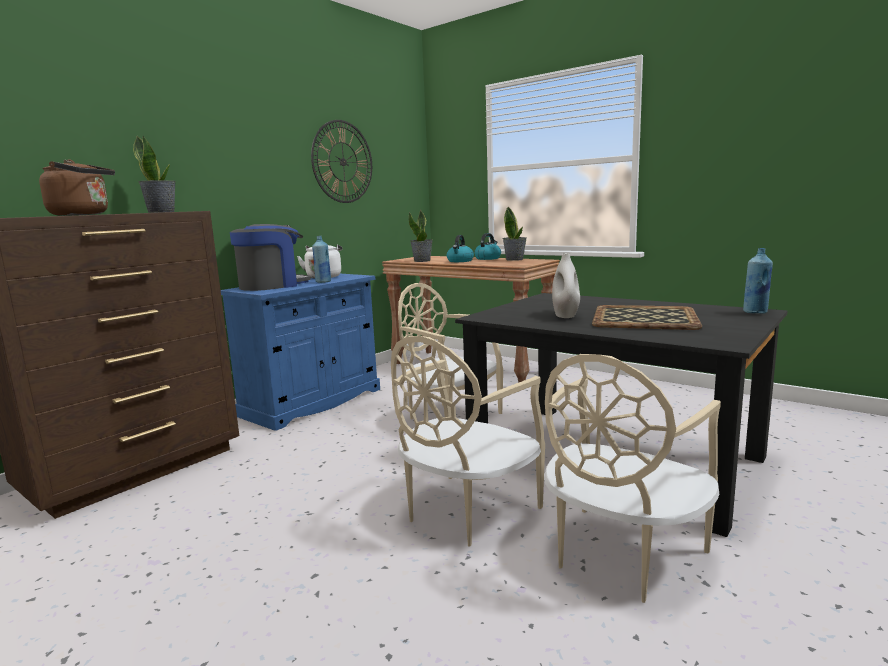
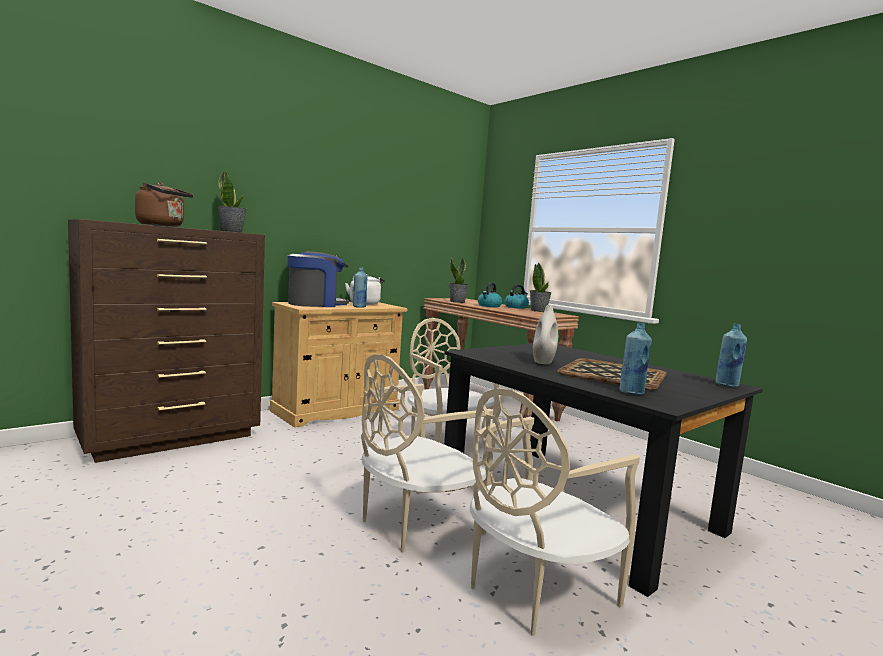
camera: 10 degrees right, 5 degrees down
blue cabinet [221,274,380,431] -> beige cabinet [270,302,407,427]
wall clock [311,120,372,203] -> none
none -> blue bottle [619,323,652,395]

